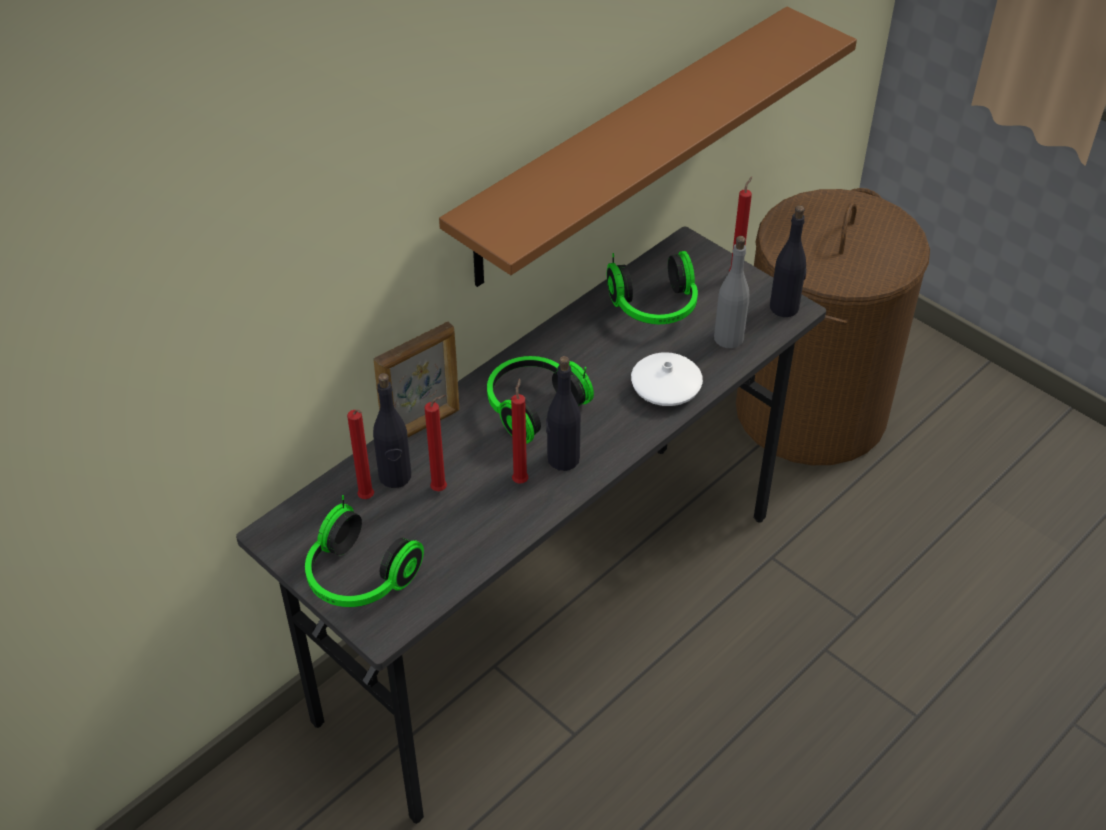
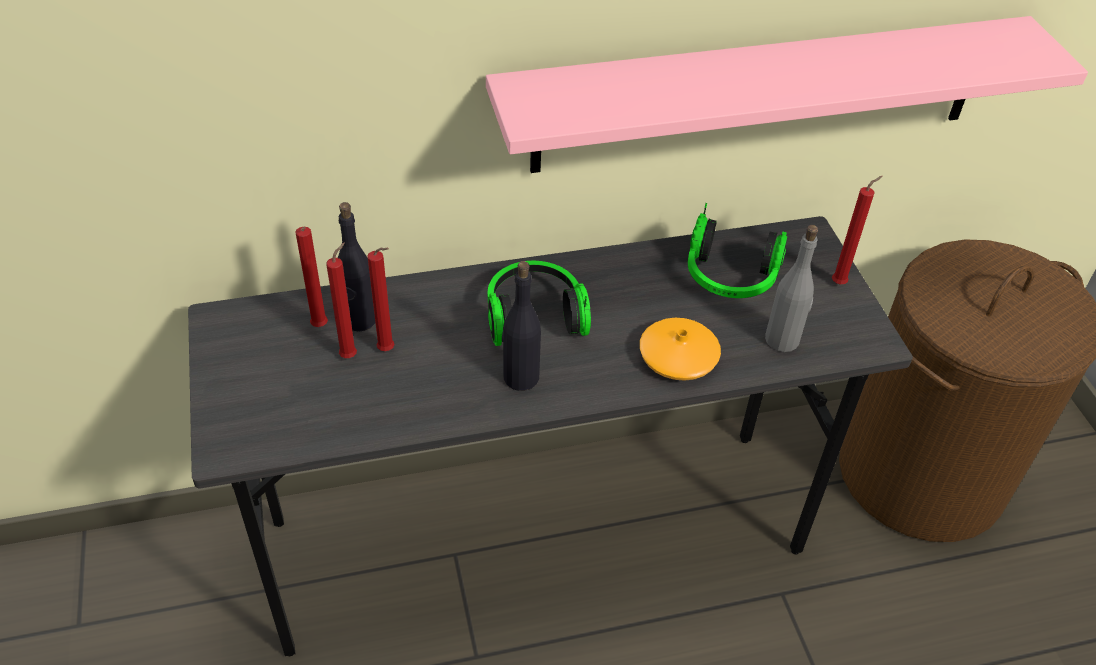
camera: 30 degrees right, 0 degrees up
headphones [305,495,424,607] -> none
picture frame [374,322,459,437] -> none
brown shelf [439,7,857,287] -> pink shelf [486,16,1088,173]
red candle [511,379,528,484] -> red candle moved to [326,242,357,358]
white vase [631,352,703,406] -> orange vase [640,318,721,381]
black bottle [770,205,806,317] -> none

